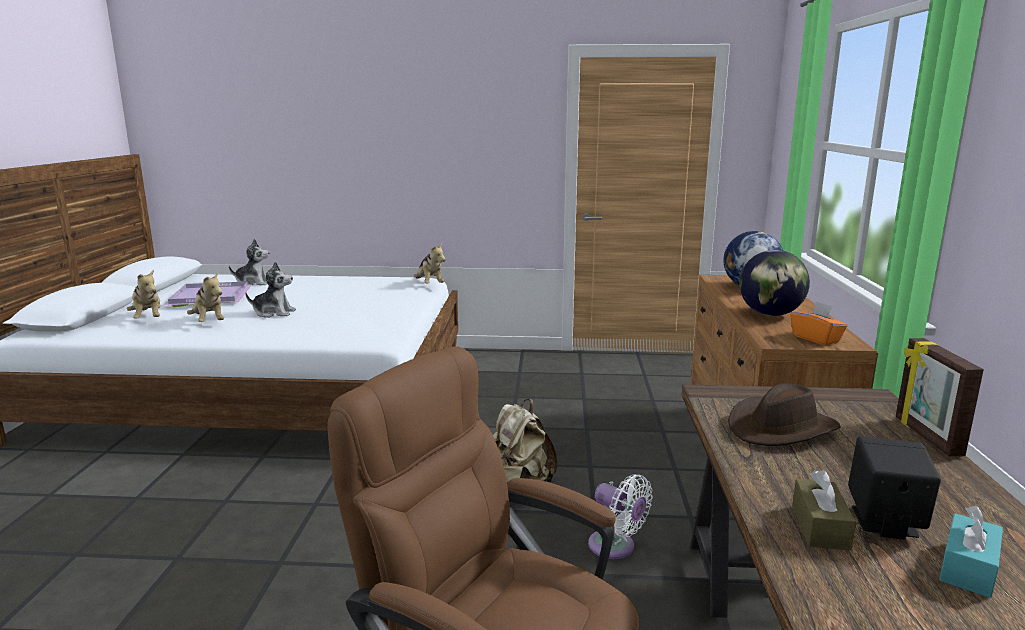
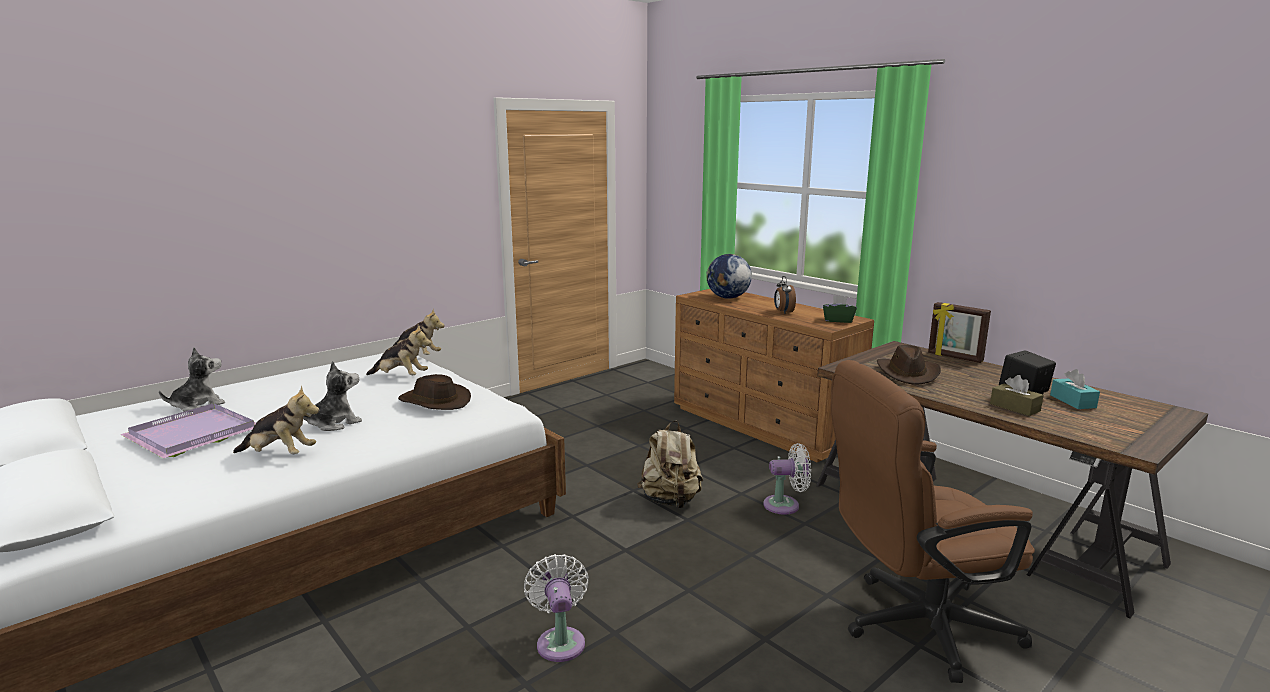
camera: 45 degrees left, 0 degrees up
plush toy [127,269,160,319] -> plush toy moved to [366,325,432,375]
globe [739,250,810,316] -> alarm clock [774,276,796,313]
orange tissue box [790,301,847,346] -> green tissue box [823,295,857,323]
none -> brown hat [398,374,471,410]
none -> white fan [524,554,589,662]

